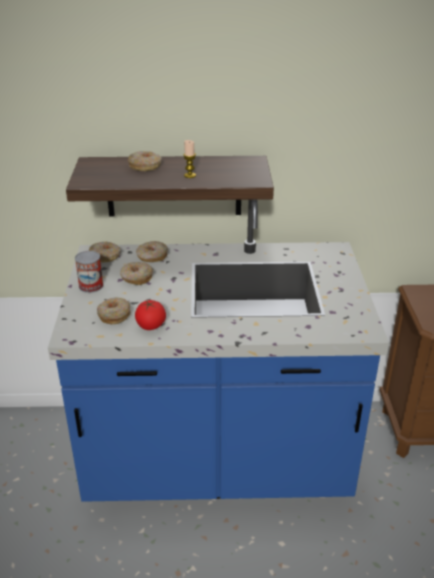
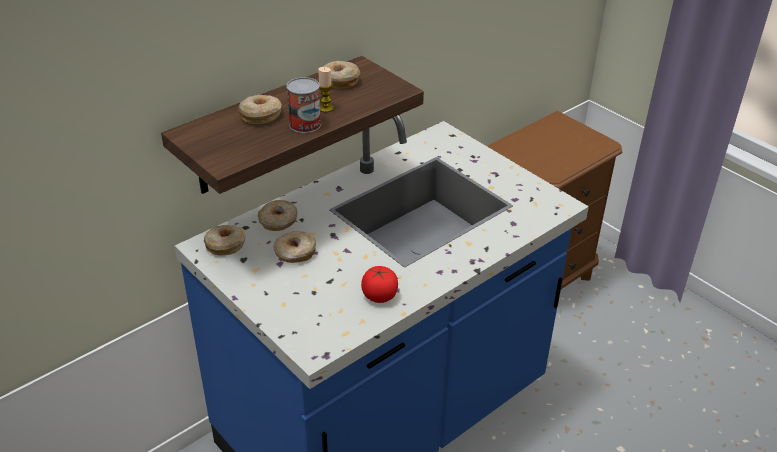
camera: 40 degrees left, 5 degrees up
can [75,251,103,293] -> can moved to [286,77,321,133]
donut [97,298,131,324] -> donut moved to [323,61,360,89]

